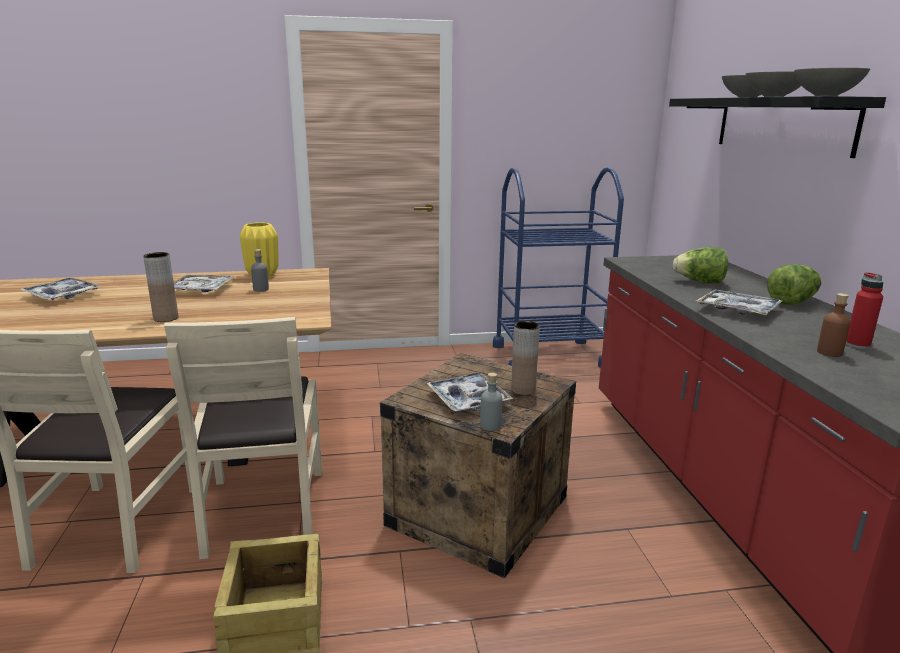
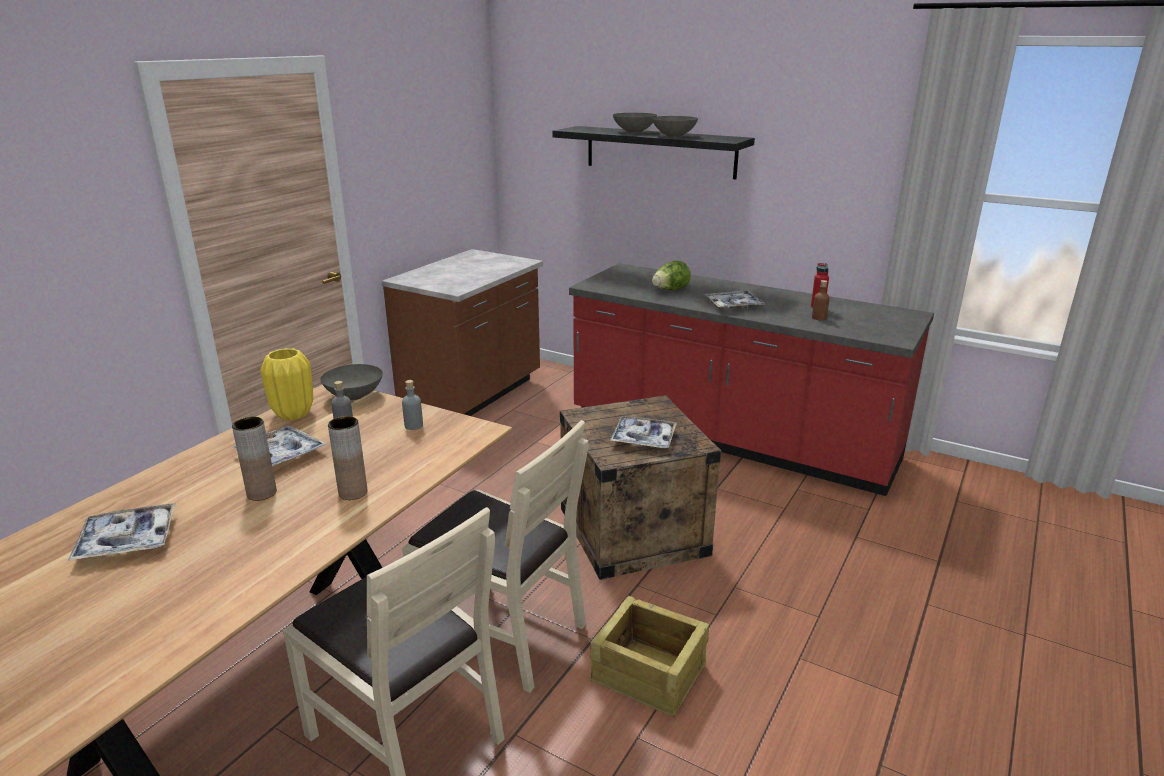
camera: 50 degrees left, 5 degrees up
grey bottle [480,373,502,431] -> grey bottle moved to [402,380,423,430]
blue cart [493,167,624,368] -> brown counter [382,249,543,416]
brown vase [511,321,540,395] -> brown vase moved to [232,417,277,501]
lettuce [767,264,822,305] -> none
grey bowl [794,68,870,96] -> grey bowl moved to [321,364,383,400]

